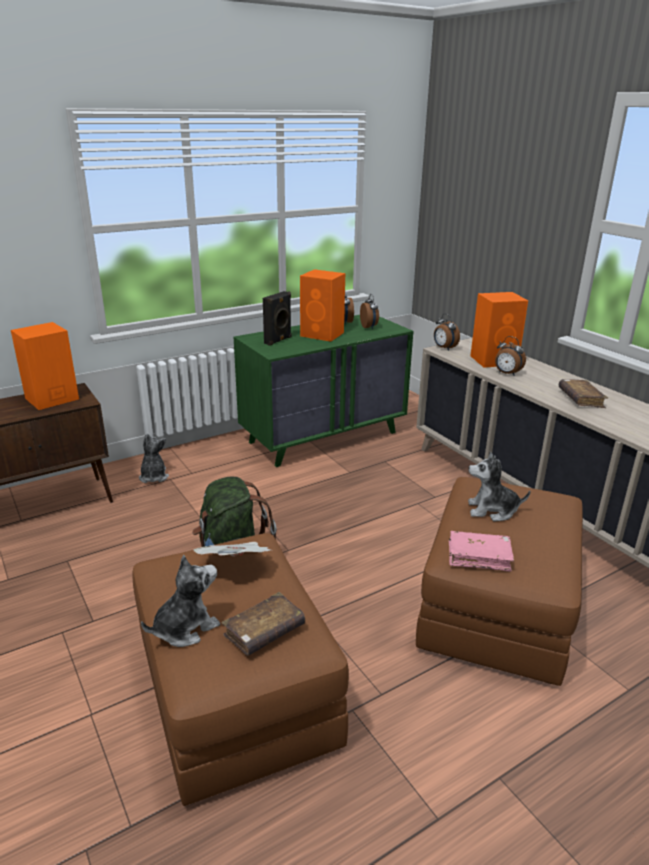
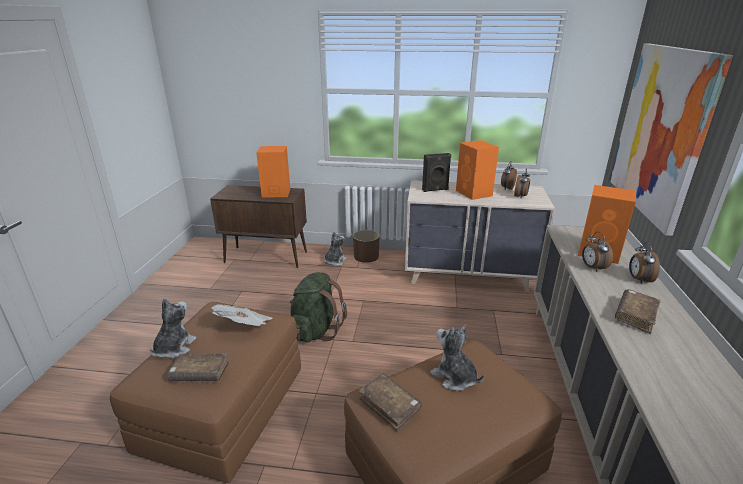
camera: 40 degrees right, 0 degrees up
plush toy [141,555,220,647] -> plush toy turned 75 degrees counterclockwise [150,299,197,359]
green dresser [233,315,414,467] -> beige dresser [405,180,555,292]
alarm clock [434,313,460,351] -> alarm clock moved to [629,242,660,284]
pink book [449,531,514,572] -> brown book [359,373,422,431]
none -> brown planter [353,230,380,263]
none -> picture [609,43,733,236]

